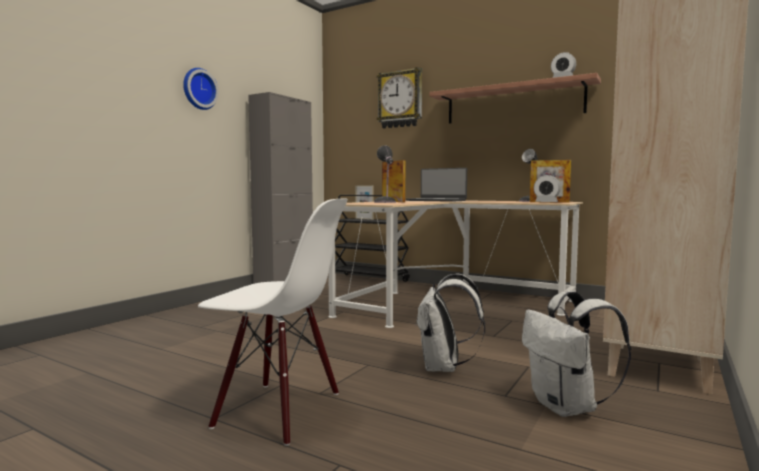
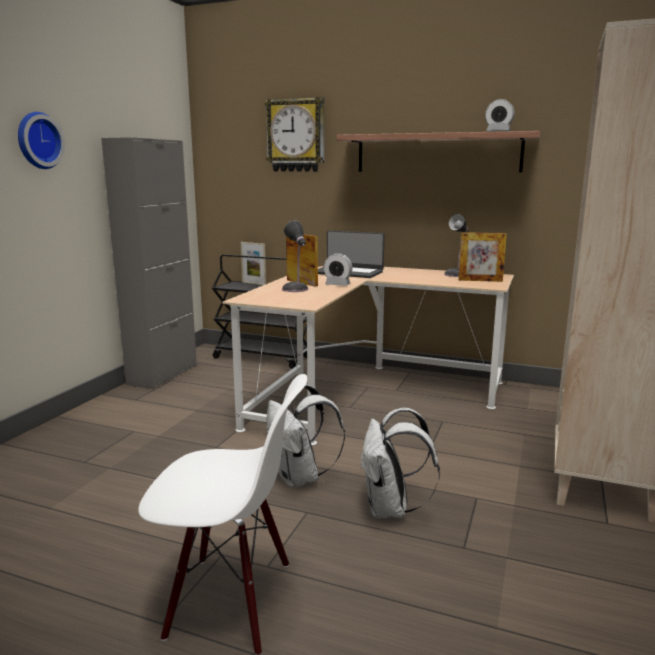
camera: 10 degrees left, 10 degrees up
white backpack [522,291,631,417] -> white backpack moved to [267,384,345,488]
alarm clock [534,175,561,202] -> alarm clock moved to [323,253,353,286]

